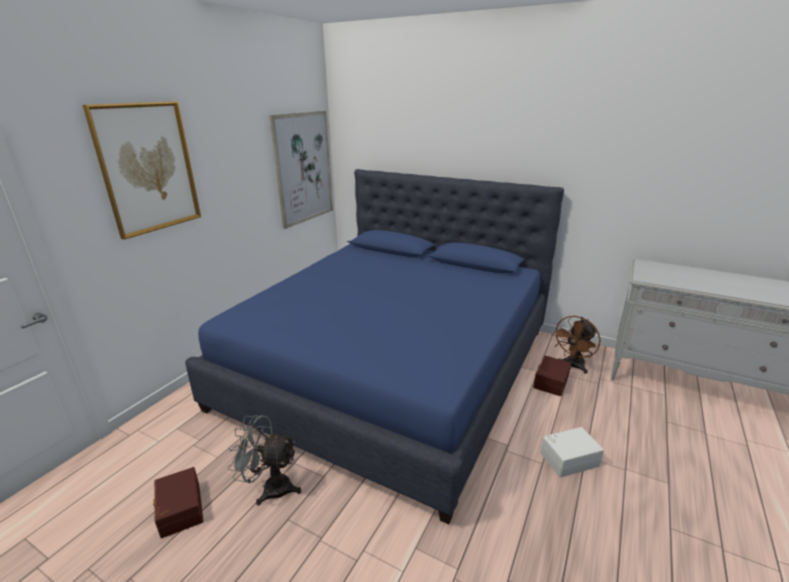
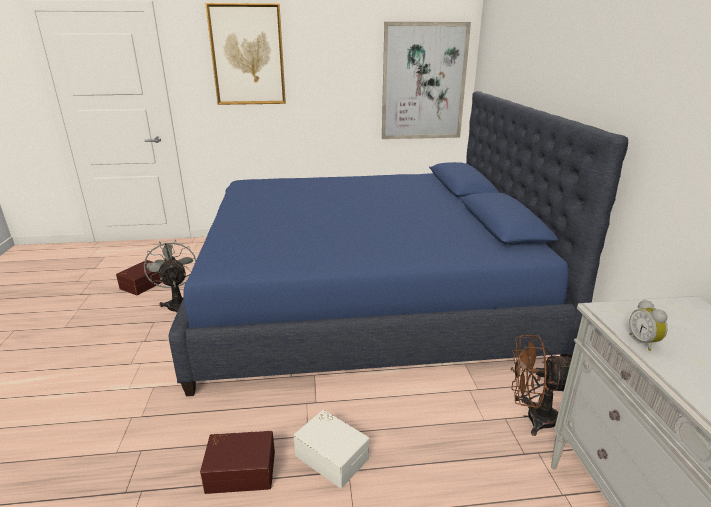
camera: 55 degrees right, 0 degrees up
brown storage box [533,356,571,396] -> brown storage box moved to [200,431,275,494]
none -> alarm clock [629,300,668,351]

